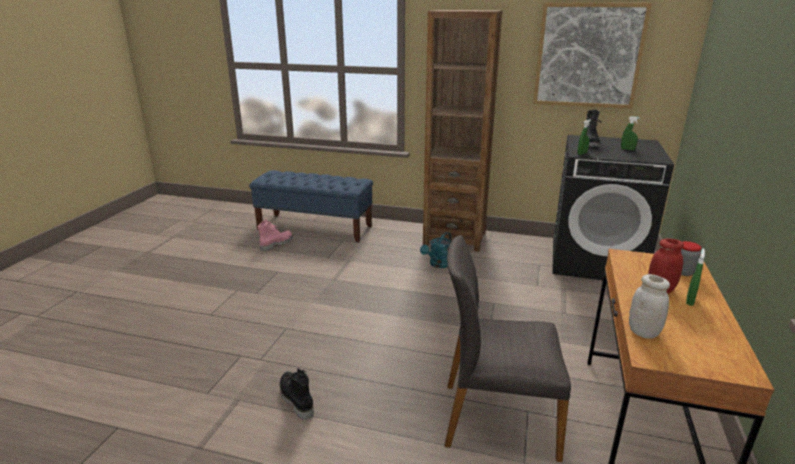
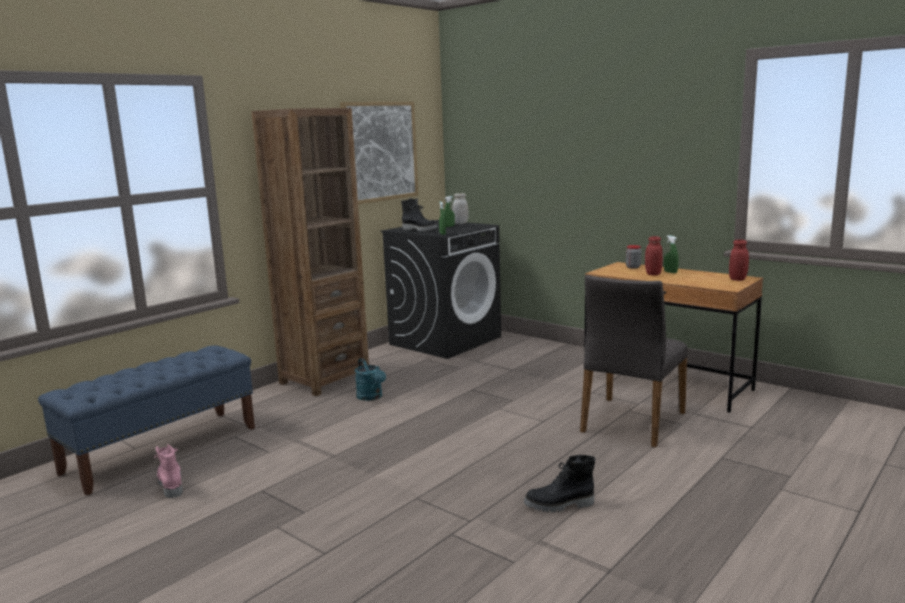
camera: 65 degrees left, 10 degrees down
white jar [629,274,670,339] -> white jar moved to [452,193,469,224]
none -> red jar [729,239,749,281]

